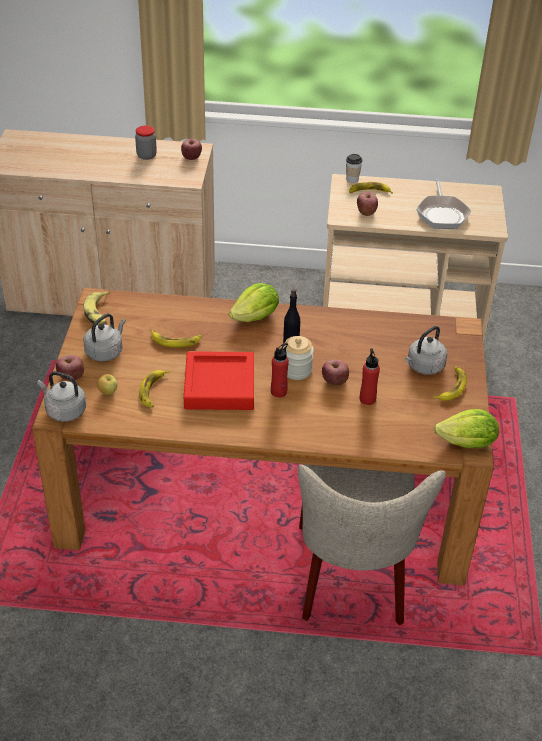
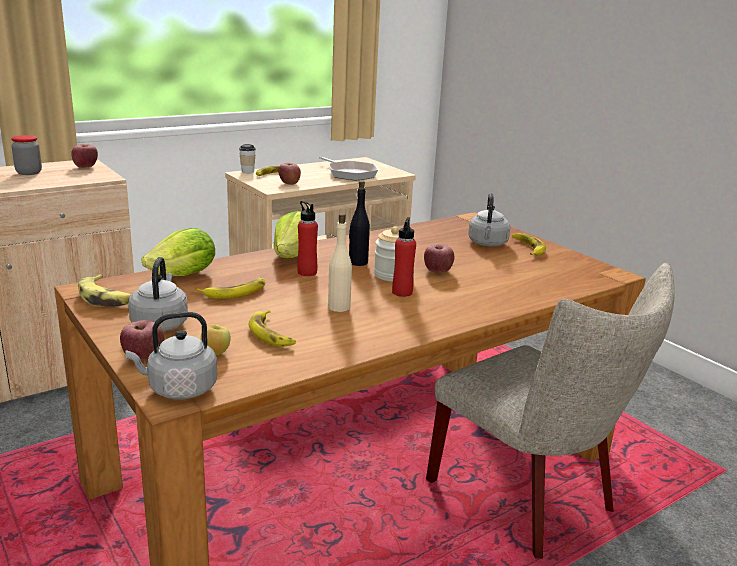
camera: 40 degrees left, 20 degrees down
red tray [184,351,254,410] -> beige bottle [328,214,352,312]
red bottle [360,348,380,405] -> red bottle moved to [297,201,318,276]
lettuce [434,409,499,448] -> lettuce moved to [141,228,215,276]

